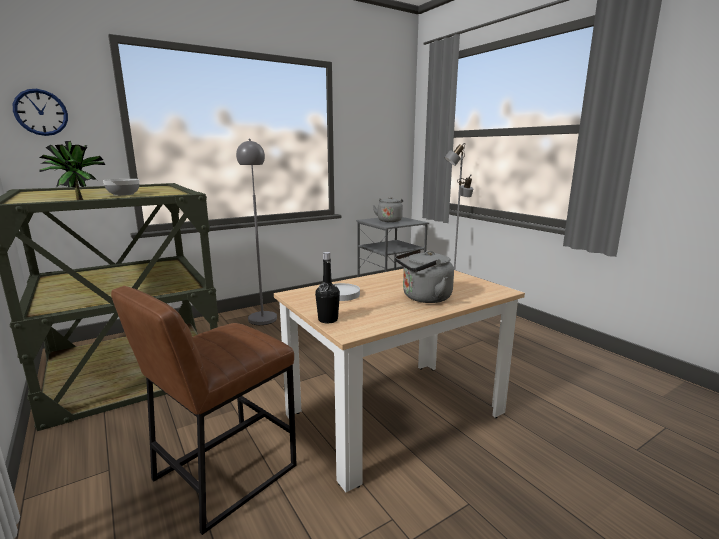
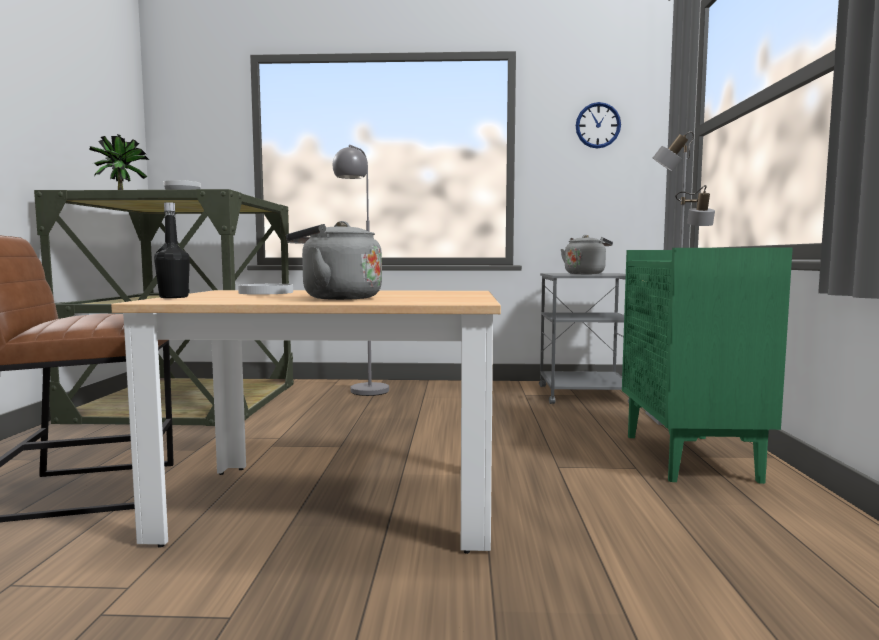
camera: 35 degrees right, 10 degrees down
wall clock [13,89,68,136] -> wall clock moved to [576,102,621,149]
none -> green cabinet [622,248,793,484]

